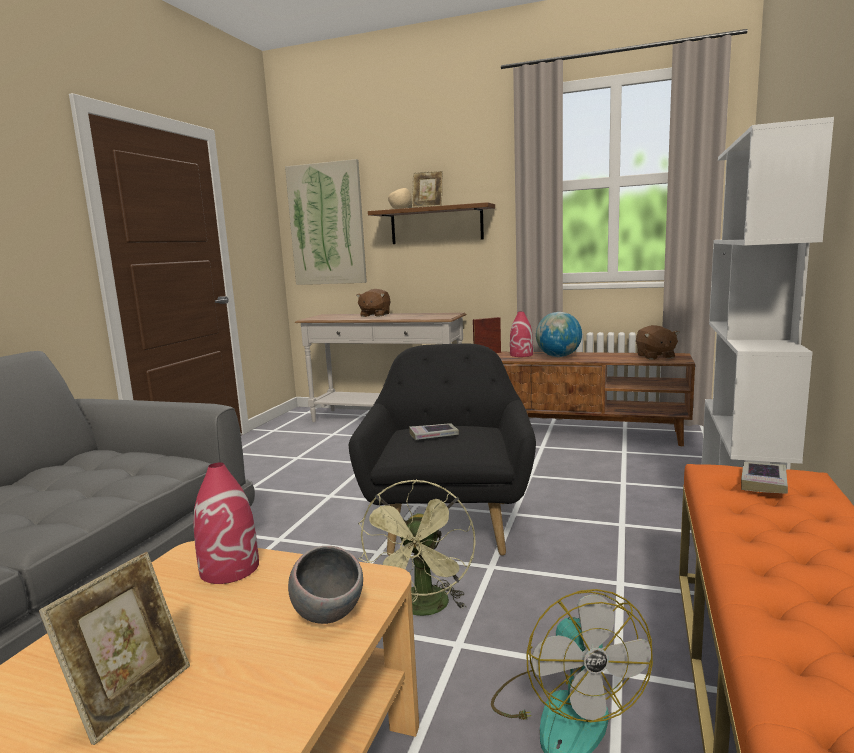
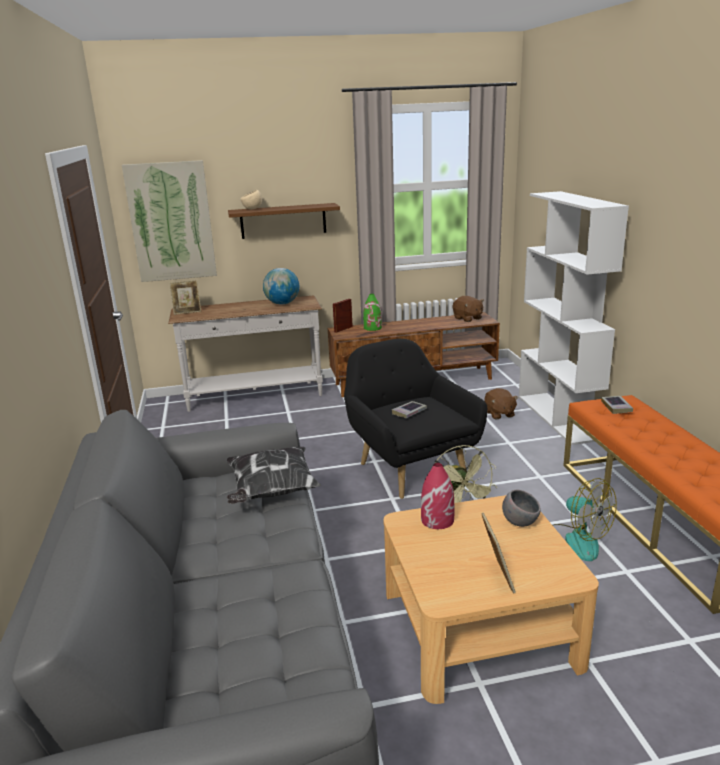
camera: 30 degrees left, 10 degrees up
brown plush toy [356,289,391,317] -> brown plush toy moved to [484,388,518,420]
picture frame [412,171,443,208] -> picture frame moved to [169,280,201,315]
red vase [510,311,533,357] -> green vase [363,294,382,331]
globe [536,312,582,357] -> globe moved to [263,268,299,305]
none -> pillow [226,447,321,504]

